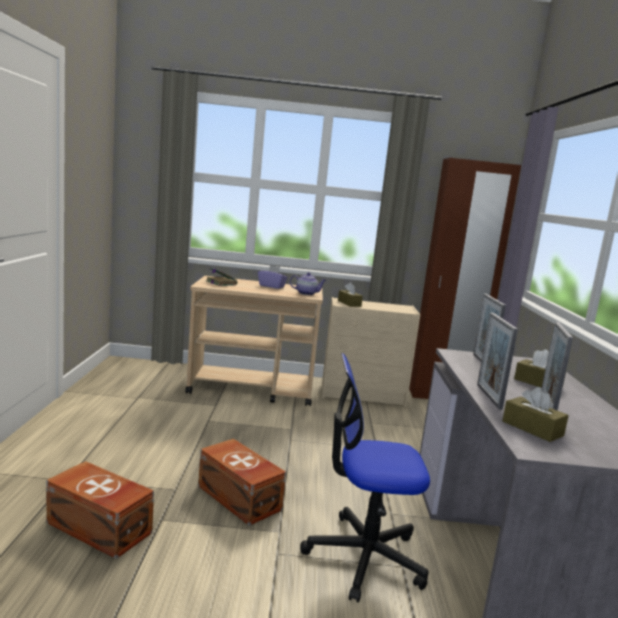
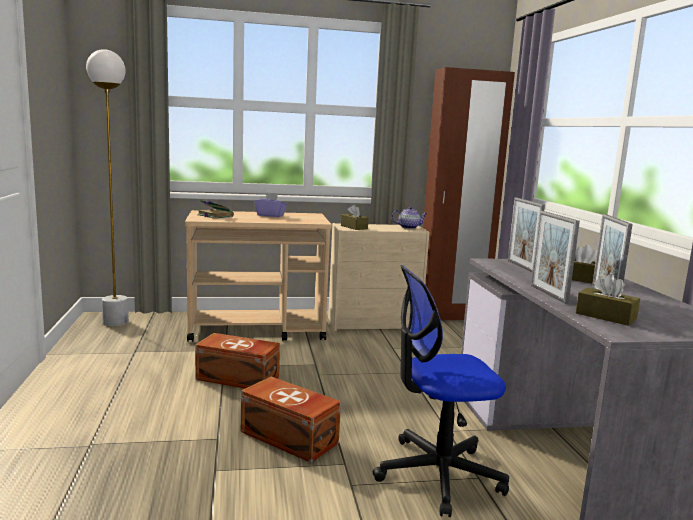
camera: 10 degrees left, 0 degrees up
brown storage box [46,461,154,559] -> brown storage box moved to [195,333,280,389]
teapot [290,272,326,295] -> teapot moved to [392,206,427,229]
none -> white floor lamp [86,49,129,327]

